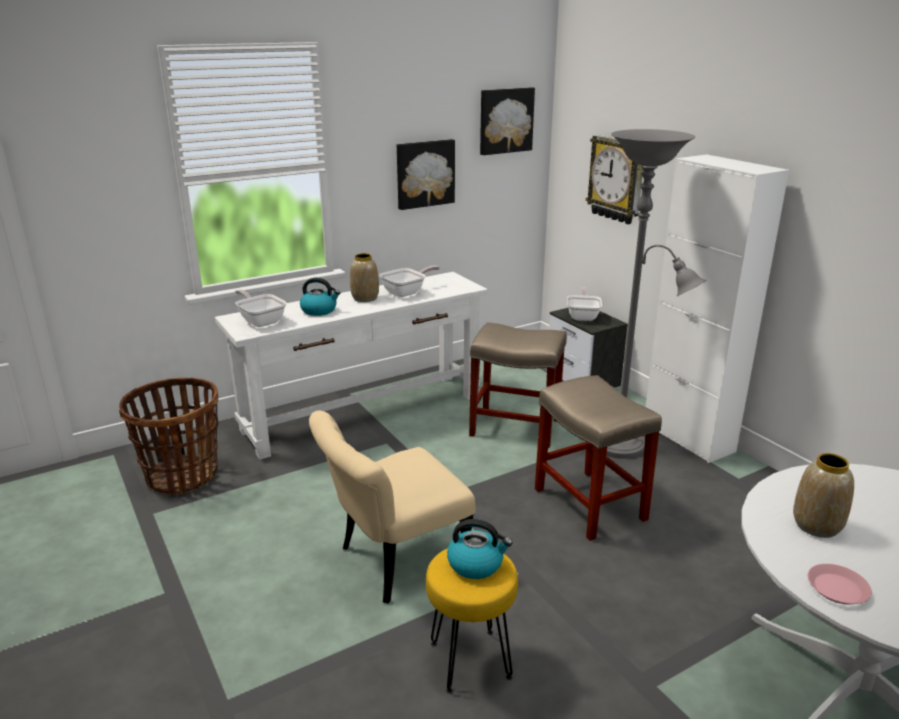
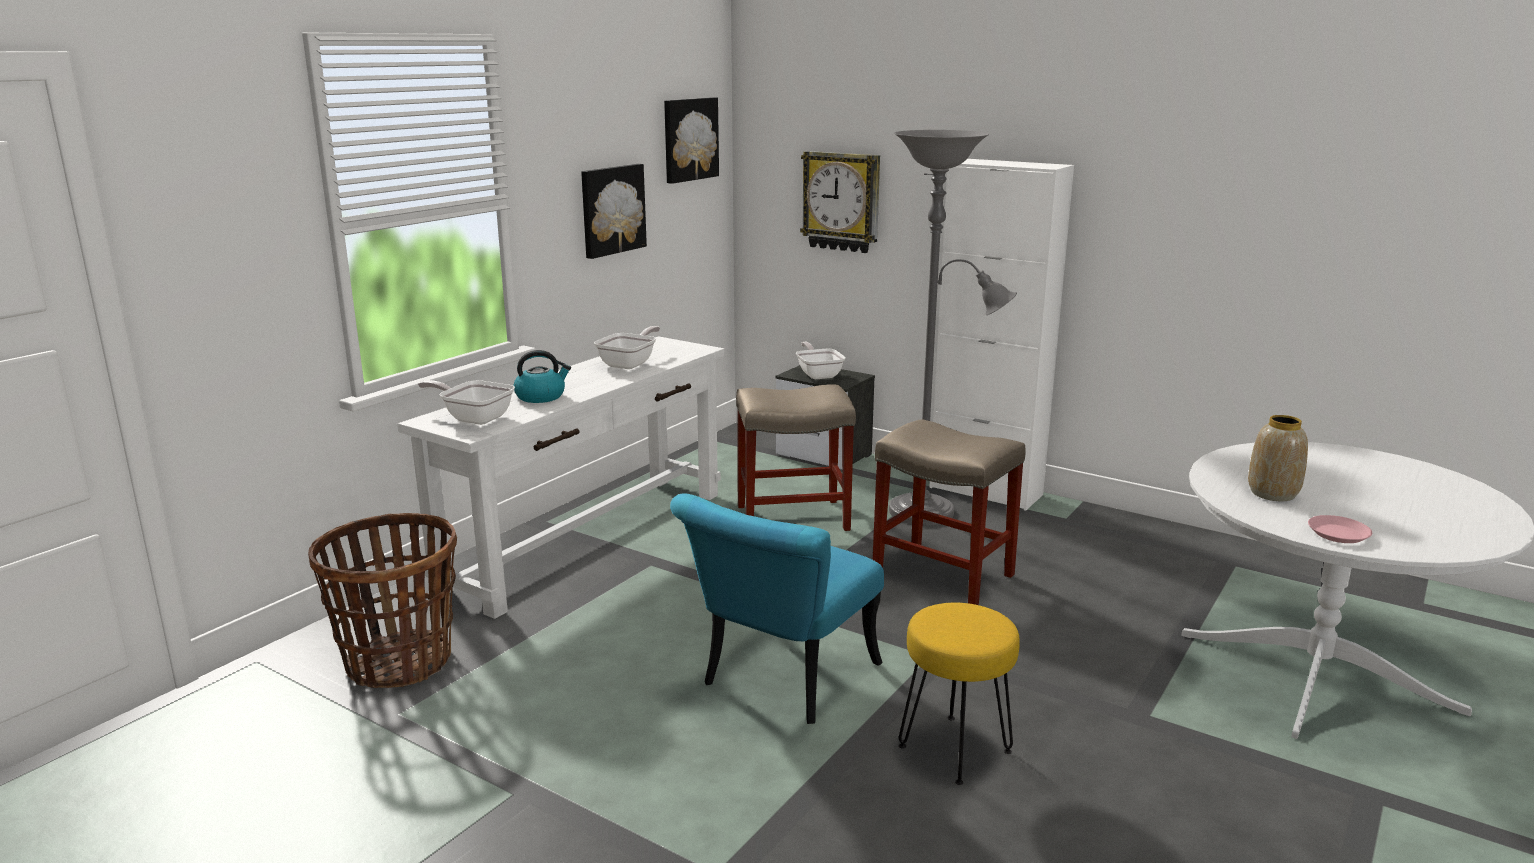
camera: 25 degrees left, 5 degrees down
beige chair [309,410,476,604] -> turquoise chair [670,493,884,724]
vase [350,253,379,302] -> none
kettle [447,519,512,579] -> none

